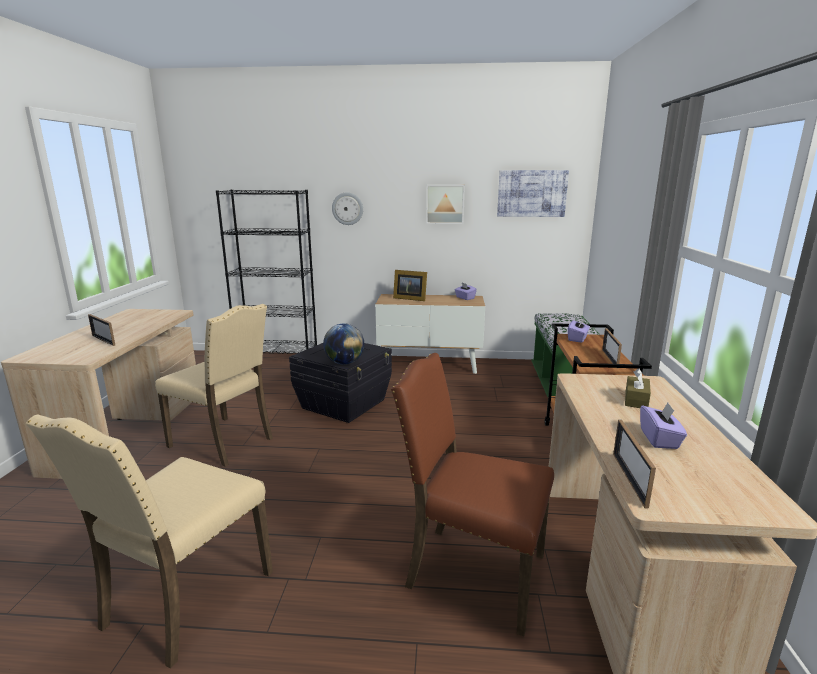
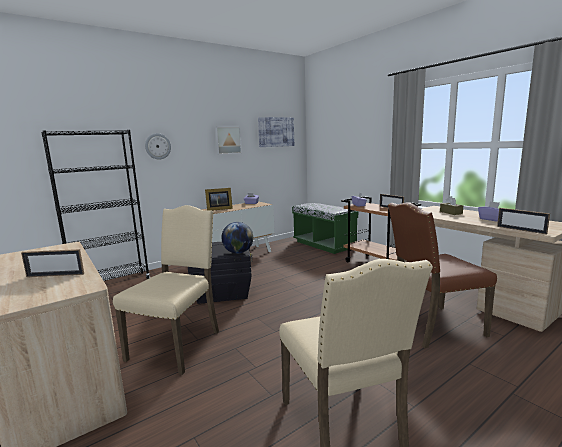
camera: 40 degrees left, 5 degrees down
beige chair [155,304,273,467] -> beige chair turned 60 degrees counterclockwise [113,205,219,375]

